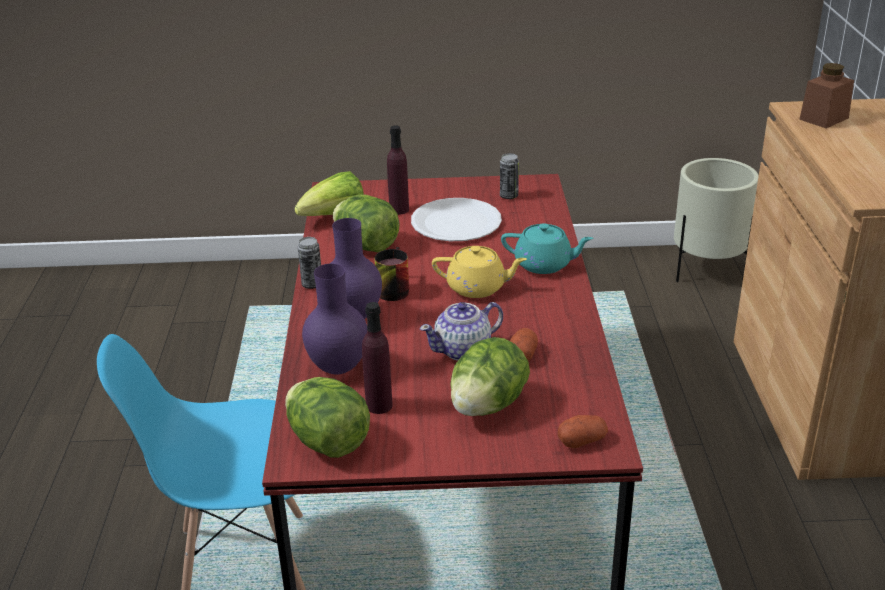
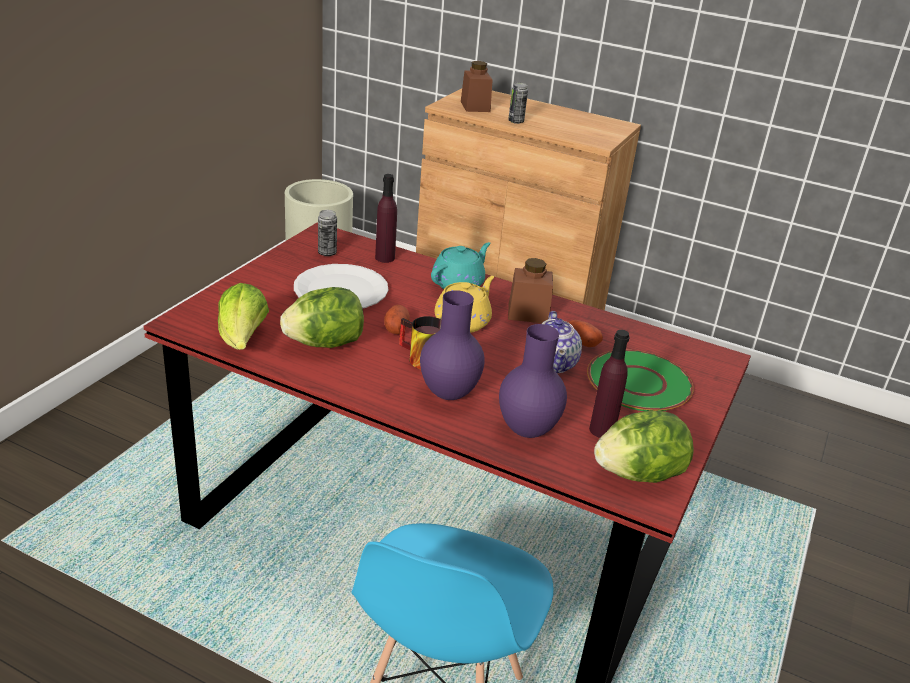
camera: 65 degrees left, 0 degrees up
can [298,237,321,289] -> can moved to [508,83,528,124]
purple bottle [387,125,409,215] -> purple bottle moved to [375,174,397,263]
lettuce [450,337,530,416] -> green plate [587,350,694,411]
potato [558,415,608,449] -> potato moved to [384,305,410,334]
none -> brown jar [508,258,553,323]

